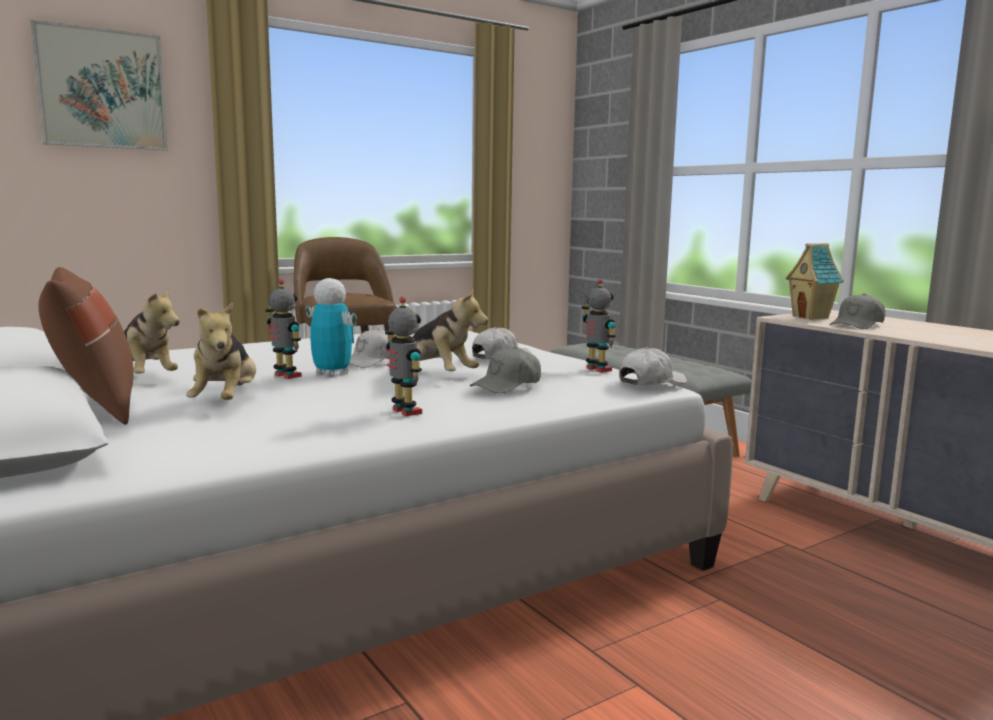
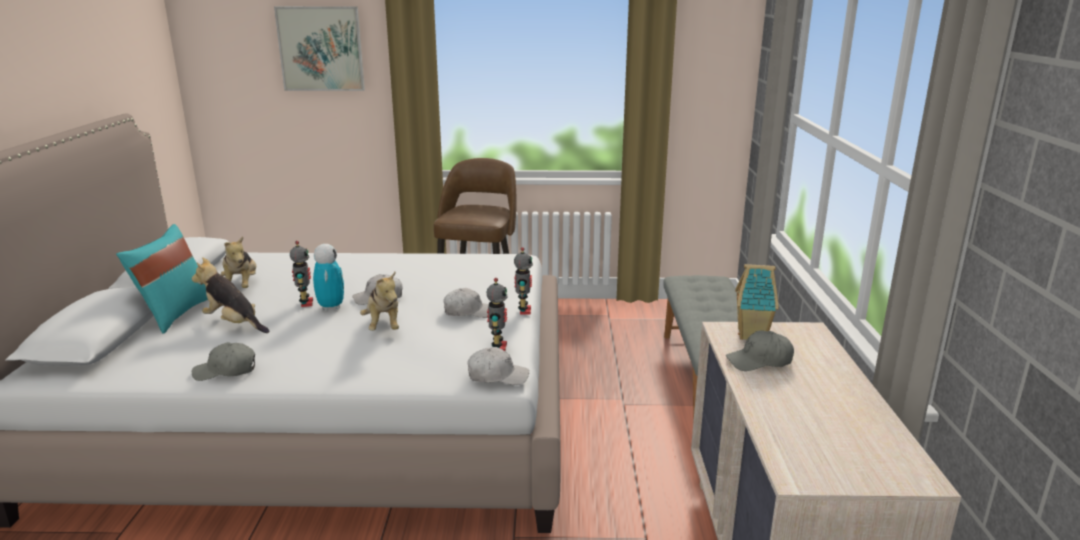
camera: 35 degrees right, 10 degrees up
brown pillow [38,267,134,425] -> turquoise pillow [116,224,208,334]
plush toy [186,302,256,400] -> plush toy turned 90 degrees clockwise [192,257,269,333]
toy robot [385,297,422,416] -> toy robot moved to [514,247,533,315]
grey cap [470,347,541,394] -> grey cap moved to [192,342,255,381]

